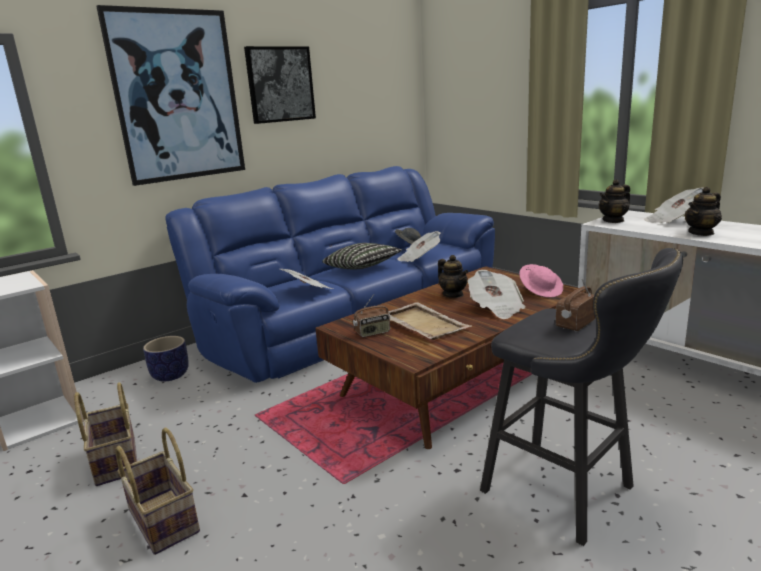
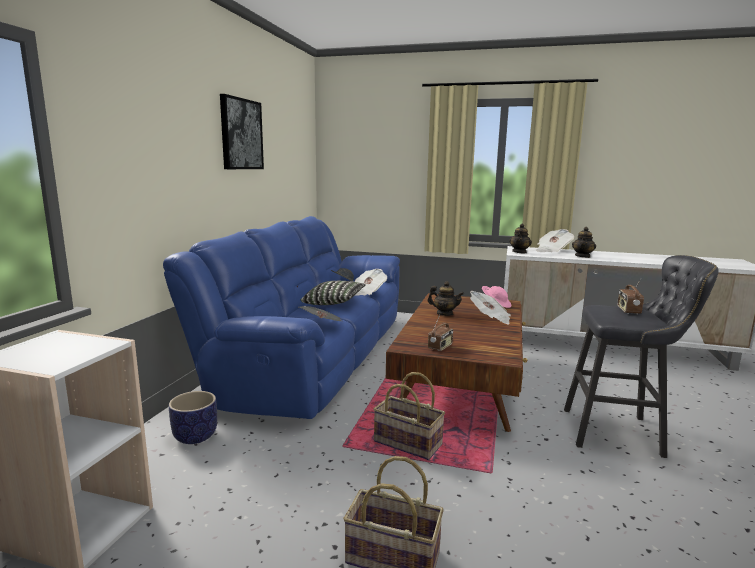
camera: 35 degrees left, 5 degrees down
basket [74,382,137,486] -> basket moved to [373,372,445,460]
picture [96,5,245,186] -> none
beige tray [388,302,472,340] -> none

